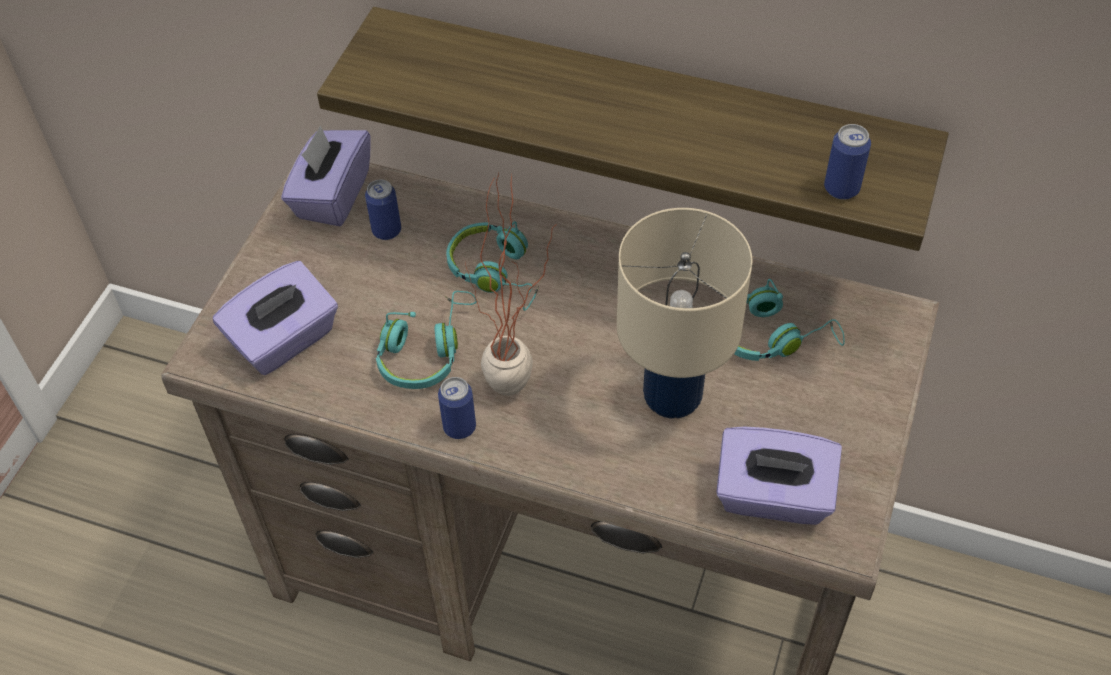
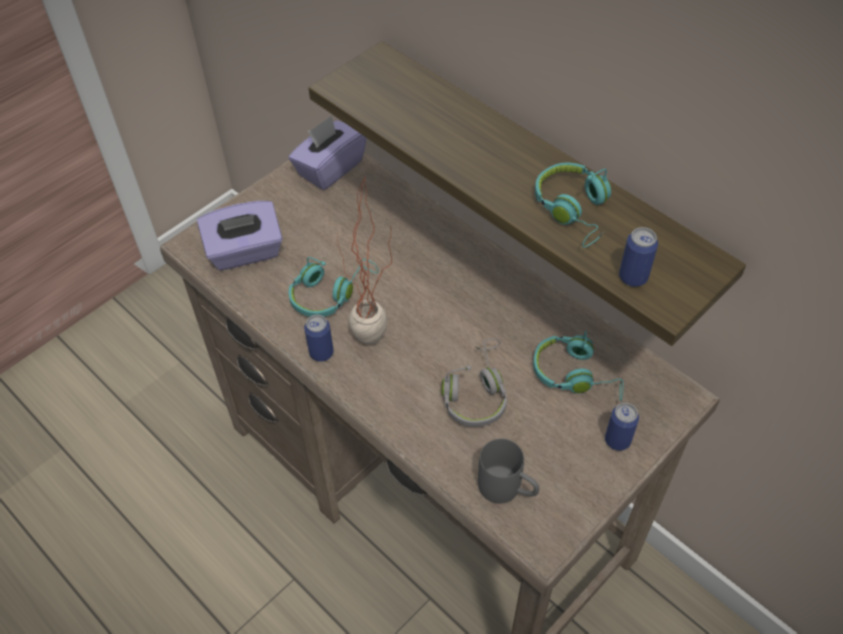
camera: 25 degrees right, 0 degrees up
can [365,180,401,240] -> can moved to [605,403,639,451]
turquoise headphones [446,221,539,311] -> turquoise headphones moved to [535,163,611,247]
beige table lamp [617,208,752,419] -> grey headphones [441,338,507,427]
purple tissue box [716,426,842,525] -> grey mug [478,439,539,503]

